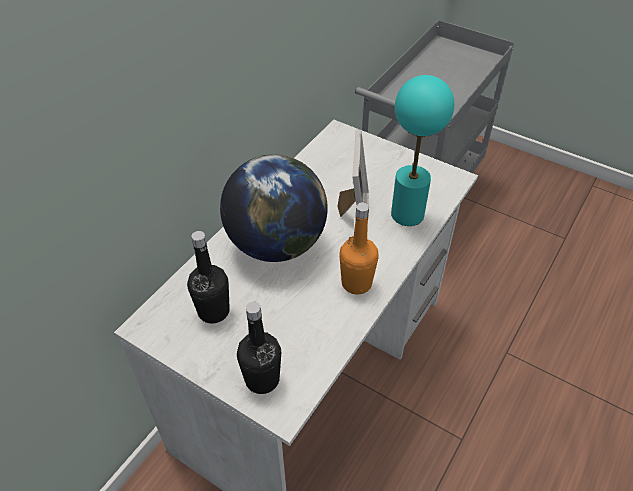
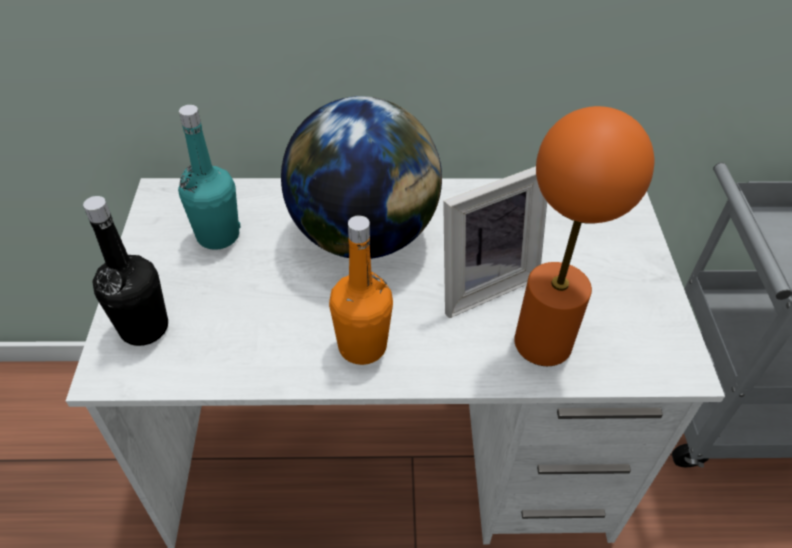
camera: 55 degrees right, 0 degrees up
black bottle [187,231,230,324] -> turquoise bottle [178,105,240,250]
turquoise table lamp [391,75,454,226] -> orange table lamp [514,106,654,366]

